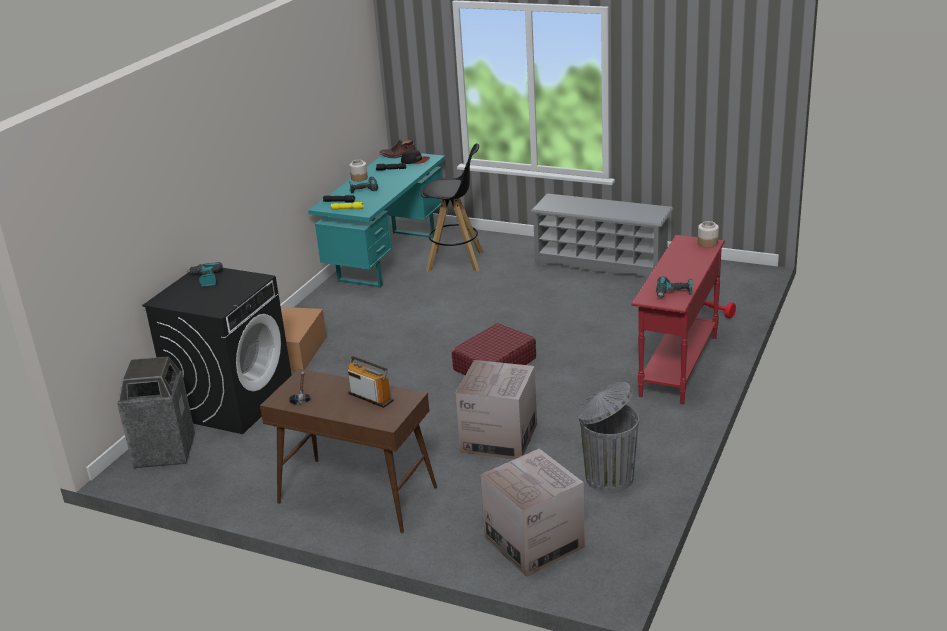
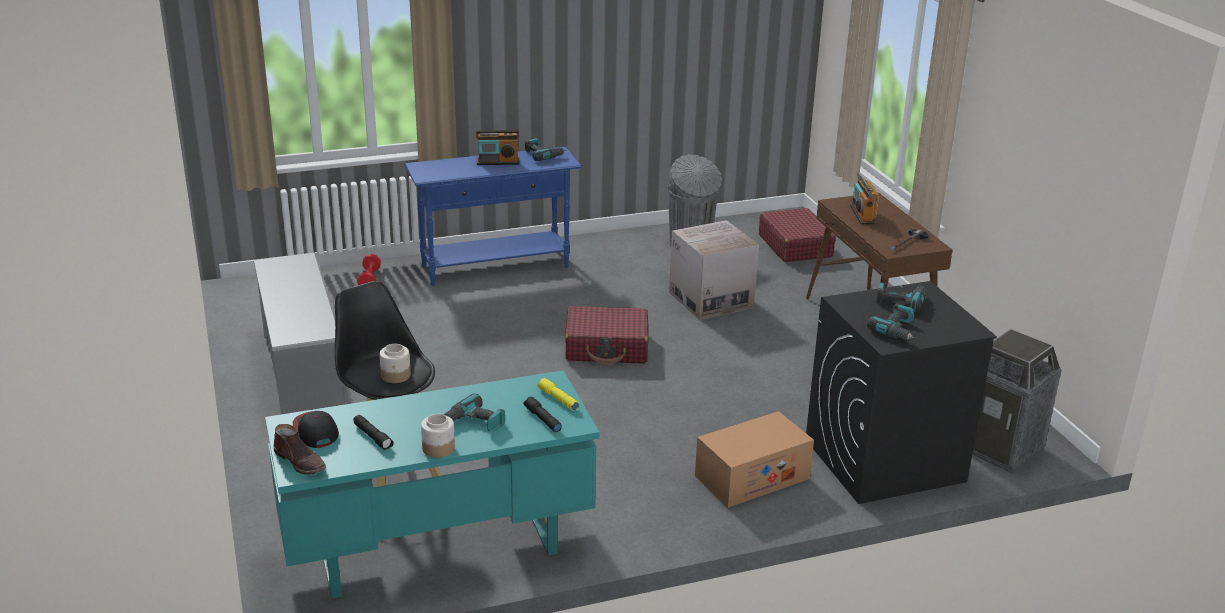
camera: 135 degrees left, 0 degrees up
cardboard box [480,448,585,577] -> red suitcase [759,208,836,262]
red console table [631,235,725,405] -> blue console table [405,147,582,286]
jar [698,221,719,248] -> jar moved to [379,344,411,383]
none -> radio [476,130,520,165]
none -> power drill [876,282,926,312]

